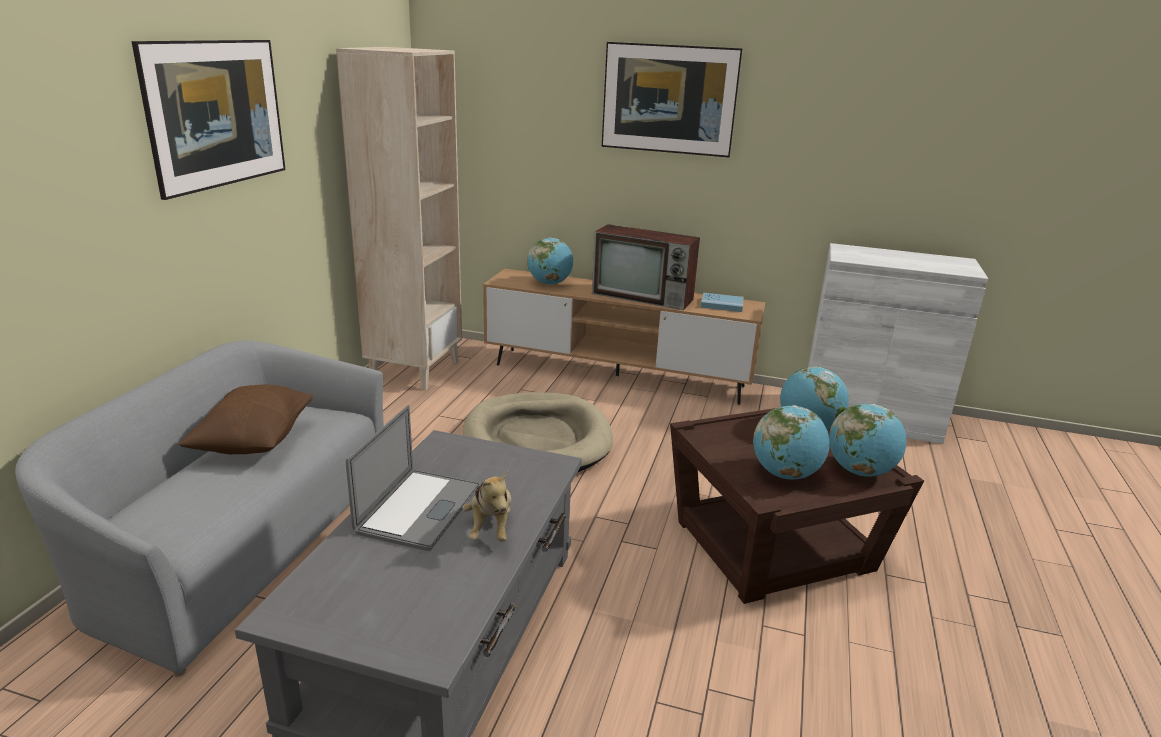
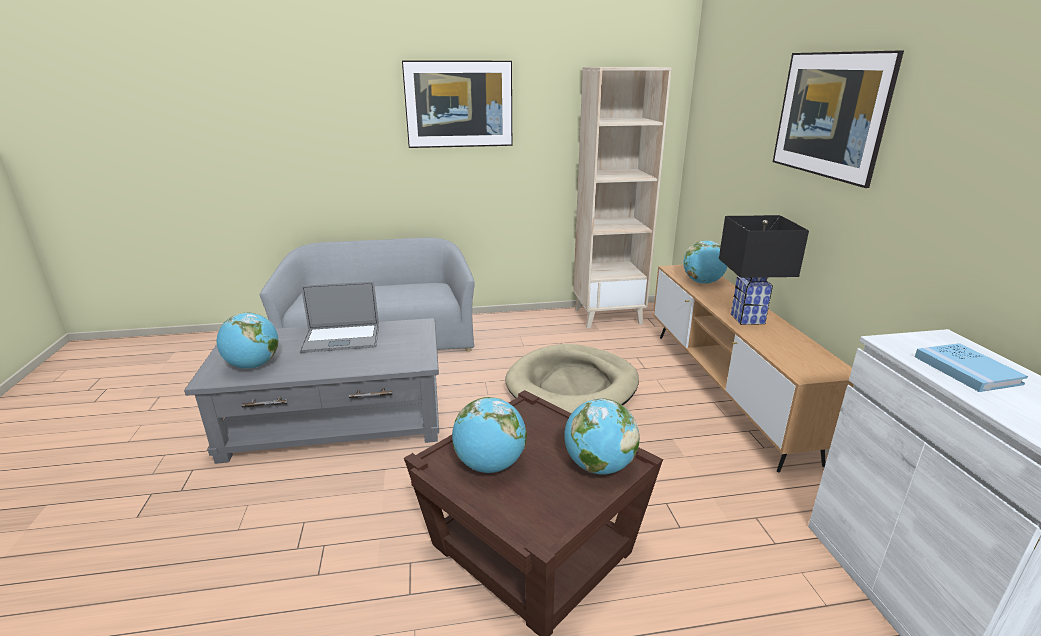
camera: 65 degrees right, 0 degrees up
brown pillow [178,384,313,454] -> none
plush toy [462,471,511,542] -> none
television [592,224,700,310] -> black table lamp [719,215,809,325]
blue book [701,293,744,312] -> blue book moved to [915,343,1028,392]
globe [829,403,907,476] -> globe moved to [217,313,278,369]

